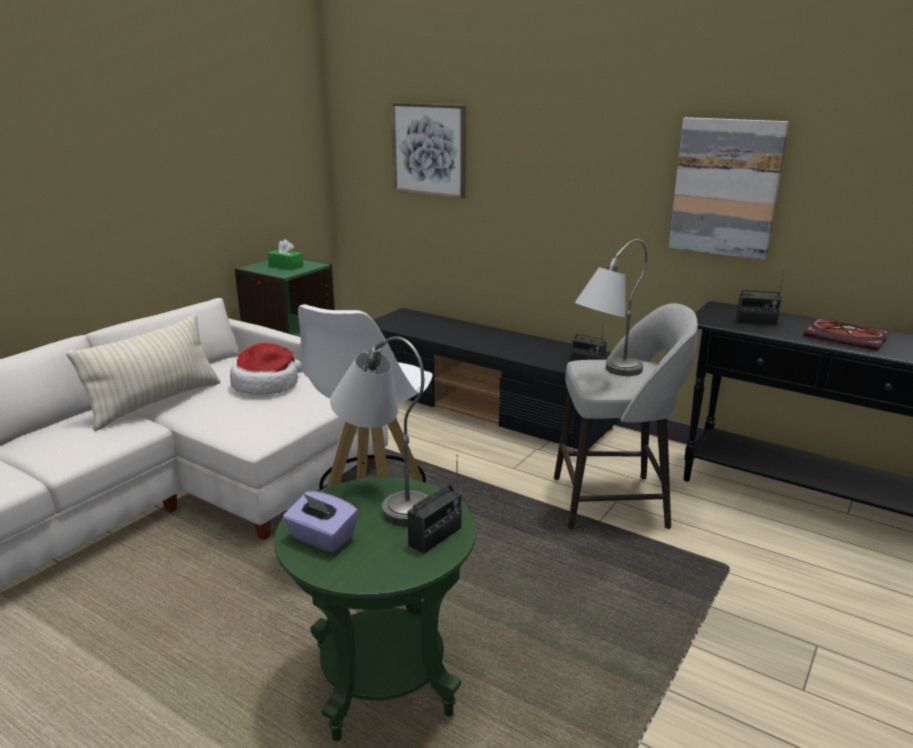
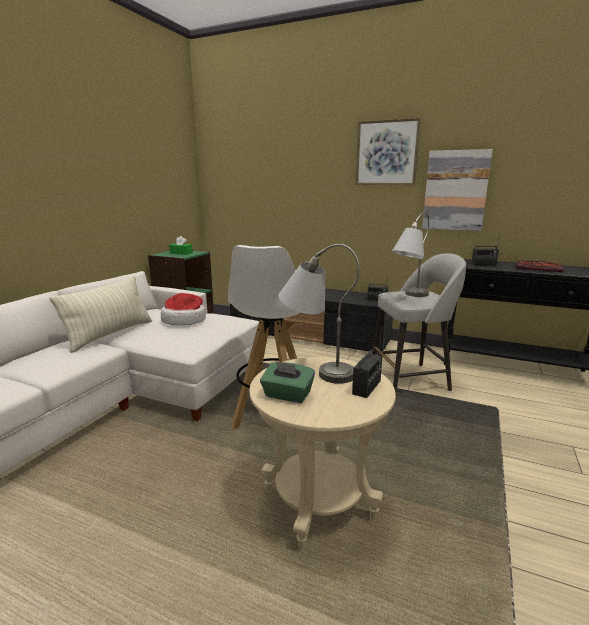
camera: 10 degrees left, 5 degrees down
green side table [274,477,476,741] -> beige side table [249,357,396,551]
purple tissue box [283,491,358,553] -> green tissue box [260,361,315,403]
picture [391,102,466,199] -> picture moved to [355,118,421,185]

